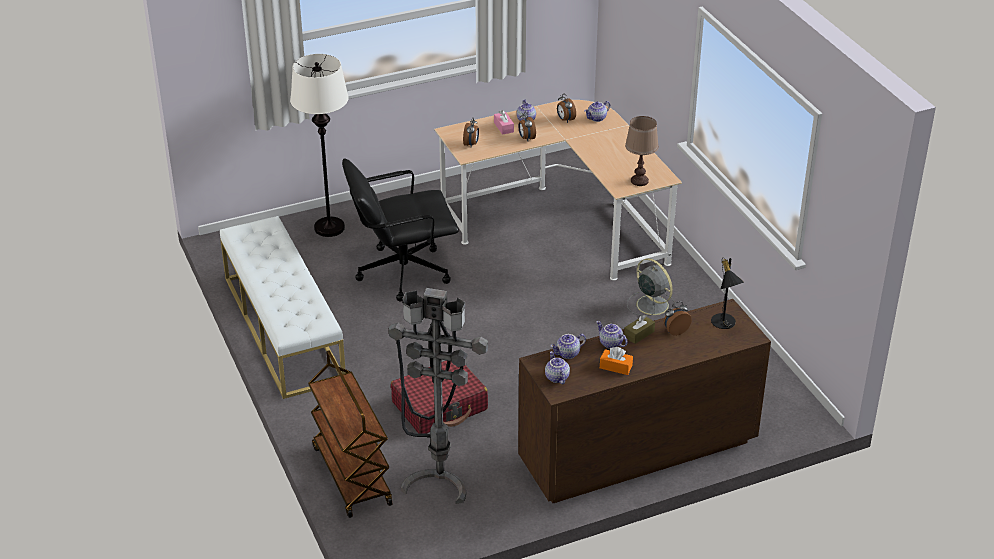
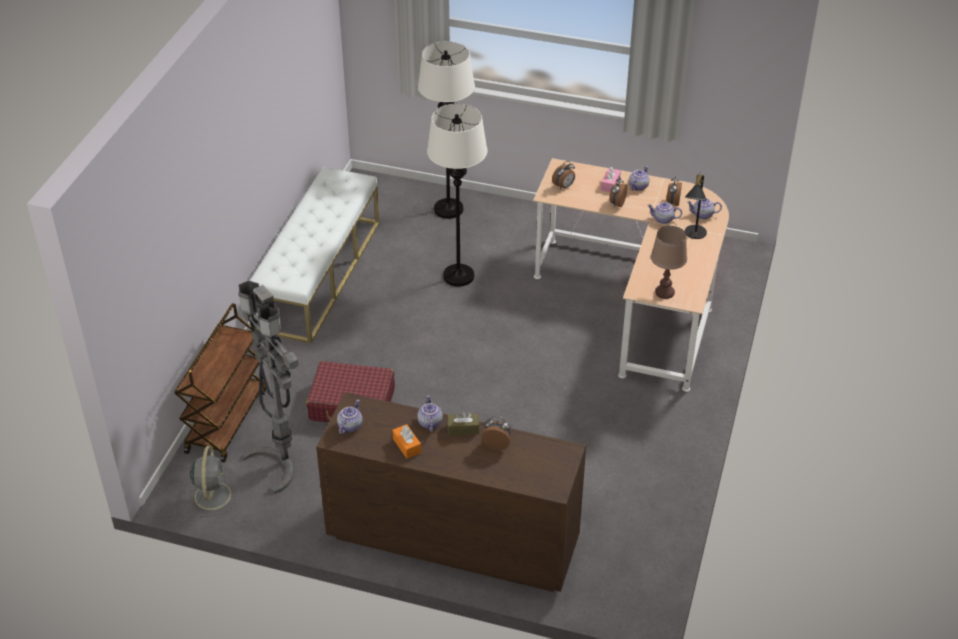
camera: 40 degrees right, 5 degrees up
black office chair [342,158,459,302] -> white floor lamp [427,103,487,287]
teapot [550,334,586,359] -> teapot moved to [647,202,682,224]
grey fan [627,258,676,316] -> grey fan moved to [187,446,239,518]
black table lamp [711,258,744,329] -> black table lamp moved to [685,174,707,239]

